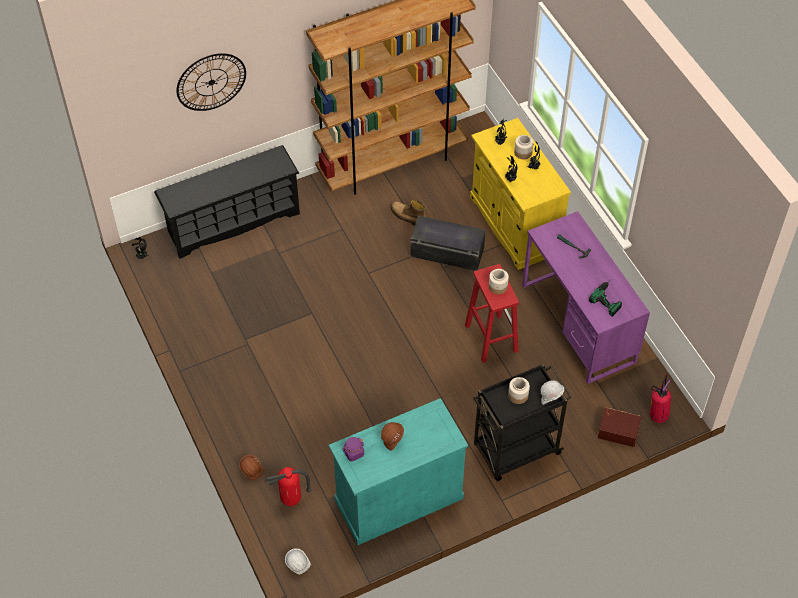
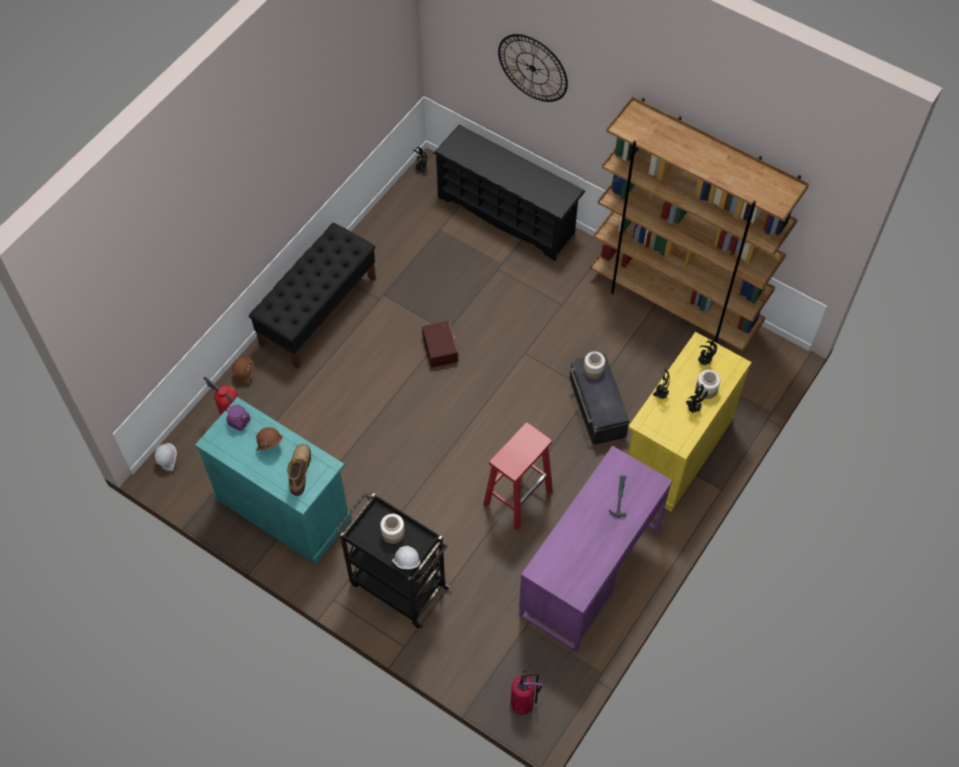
camera: 60 degrees right, 5 degrees up
boot [391,200,426,226] -> boot moved to [287,444,311,496]
jar [489,269,509,294] -> jar moved to [583,351,605,379]
power drill [589,278,622,317] -> none
brown storage box [598,407,641,447] -> brown storage box moved to [422,321,458,368]
none -> black bench [249,223,376,369]

